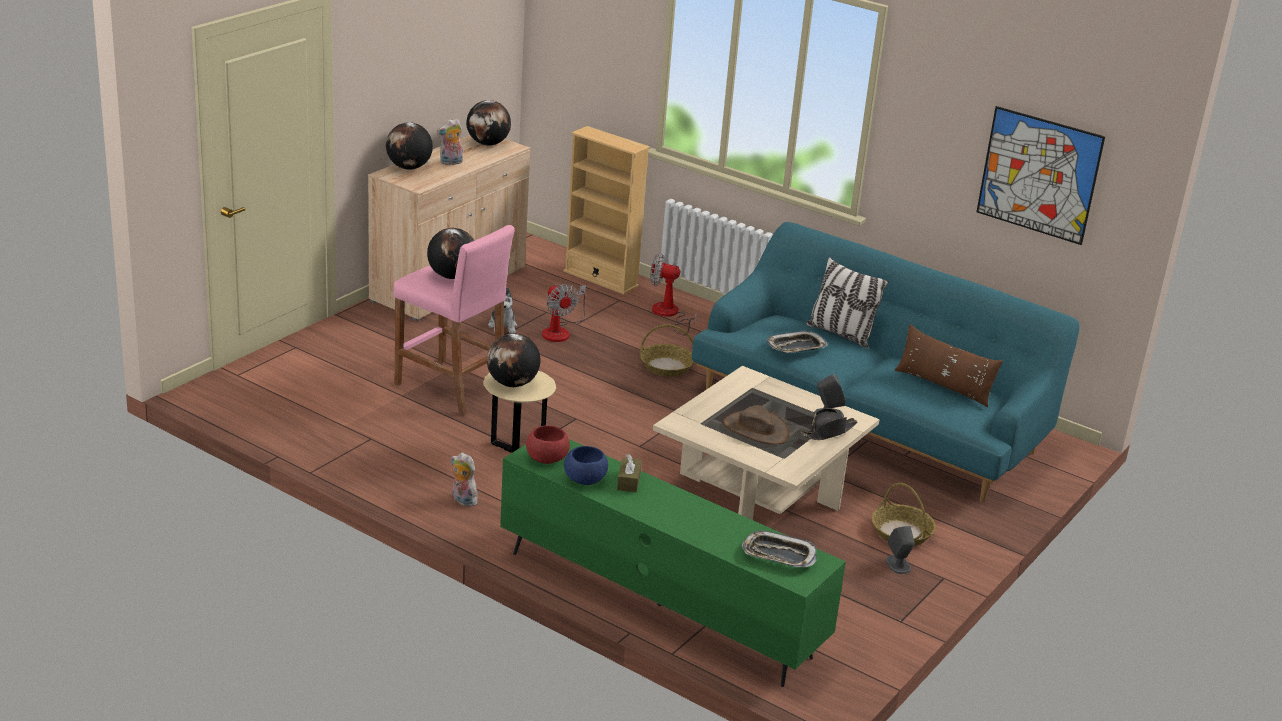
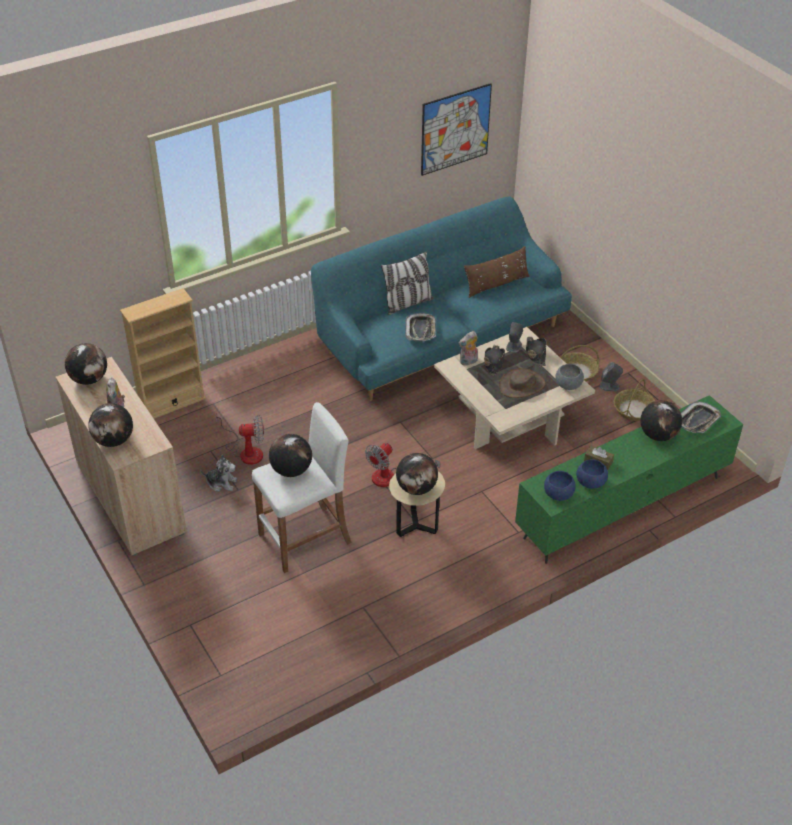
camera: 65 degrees left, 15 degrees up
pink stool [394,225,515,415] -> white stool [252,402,352,573]
plush toy [451,452,478,507] -> plush toy moved to [459,331,478,366]
red bowl [526,425,570,464] -> blue bowl [544,471,576,501]
basket [640,325,694,377] -> basket moved to [614,379,655,421]
fan [650,253,697,335] -> fan moved to [365,443,440,487]
none -> black hat [484,345,505,376]
none -> grey bowl [556,364,584,390]
none -> globe [640,400,682,441]

